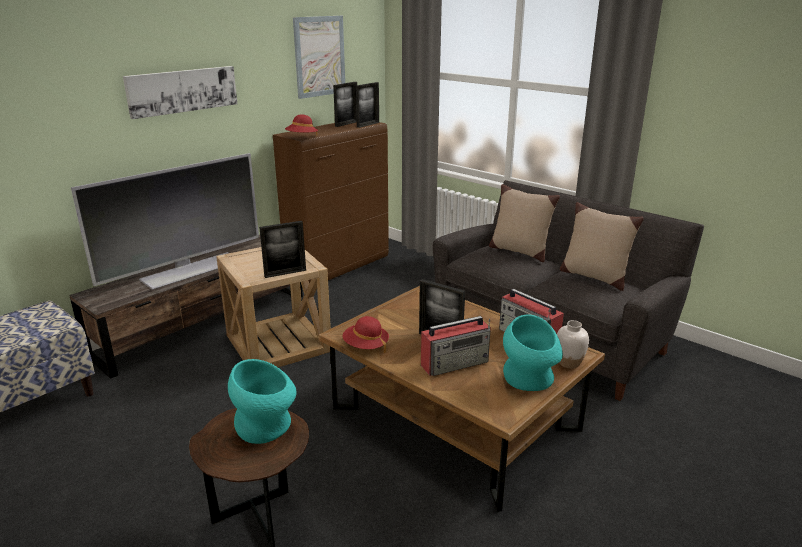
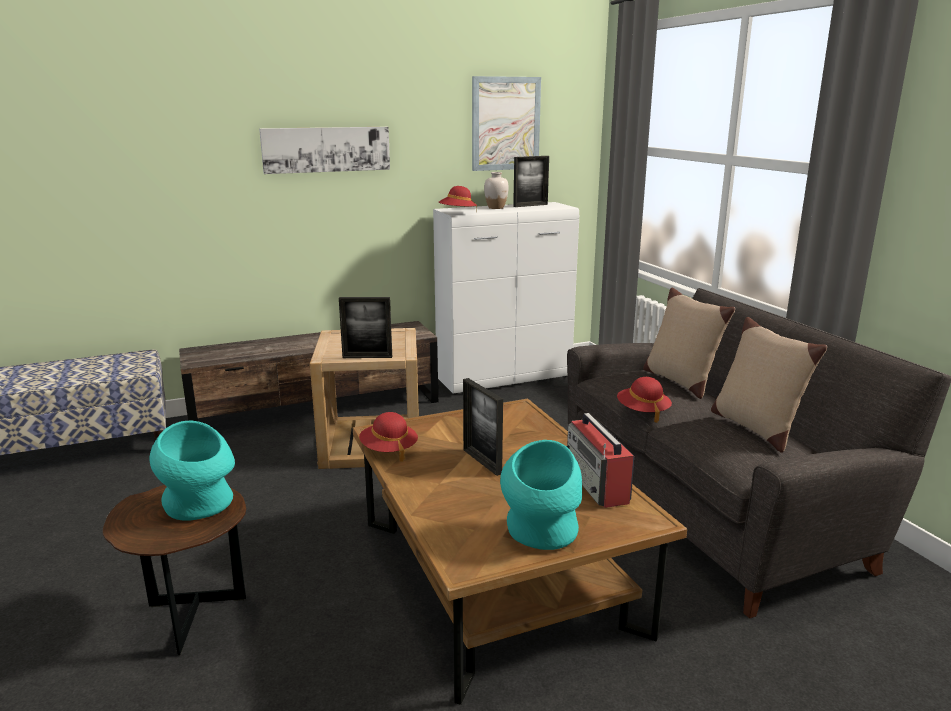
camera: 25 degrees right, 5 degrees down
television [71,153,259,290] -> none
brown cabinet [273,122,389,283] -> white cabinet [433,202,579,394]
picture frame [356,82,379,128] -> none
radio [421,316,491,376] -> none
white vase [557,320,589,369] -> white vase moved to [484,172,509,209]
none -> red hat [617,377,672,423]

